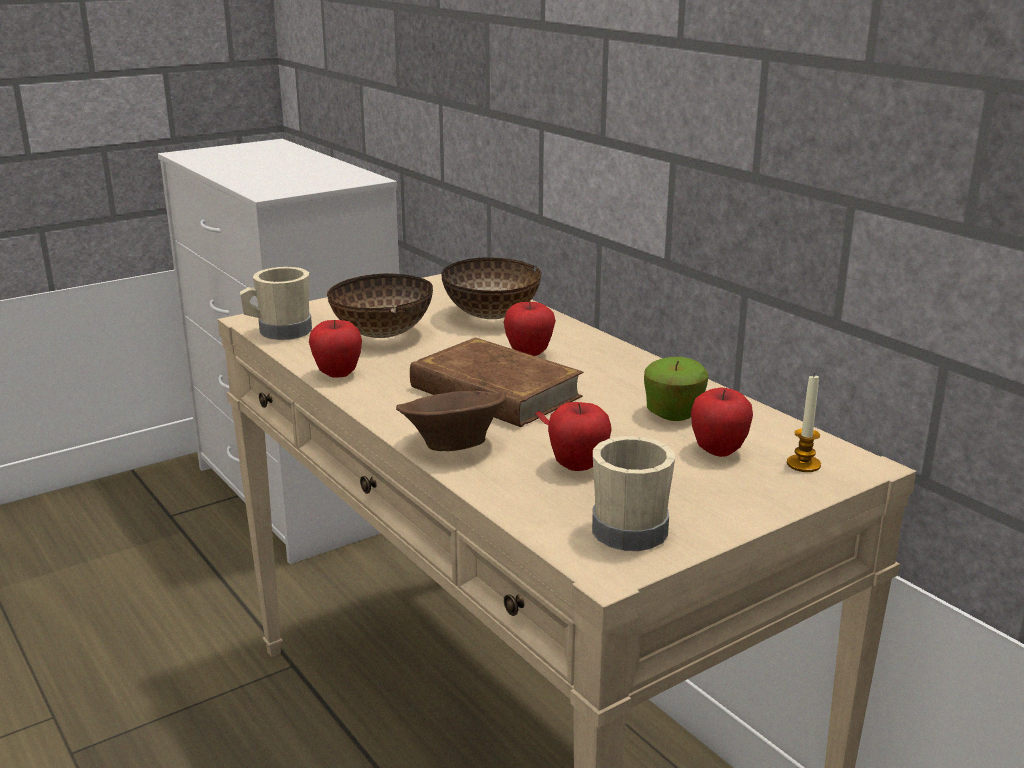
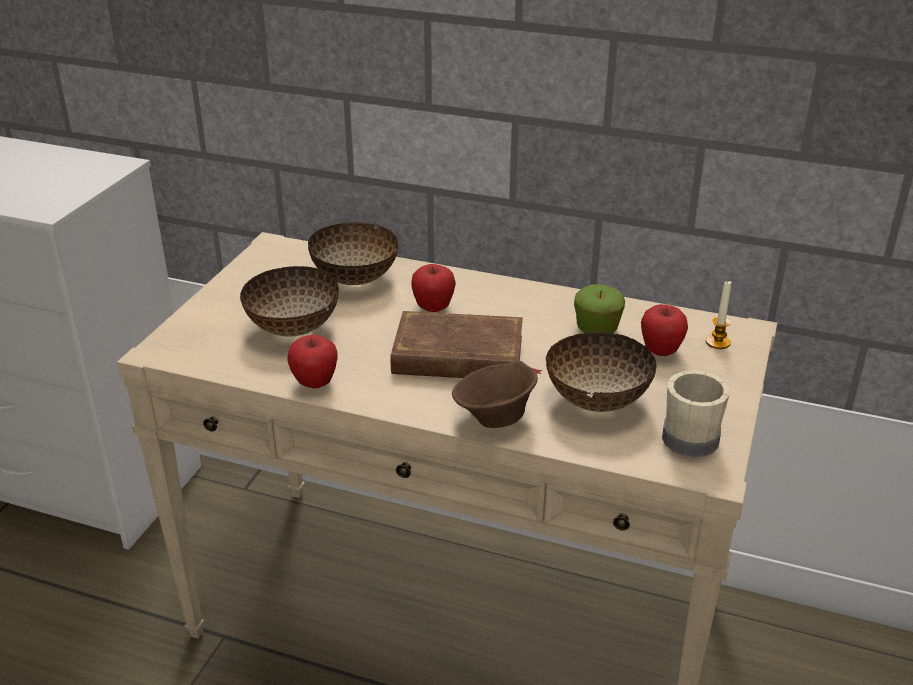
camera: 35 degrees left, 10 degrees up
beige mug [240,267,312,340] -> none
apple [548,402,612,471] -> bowl [545,332,657,412]

